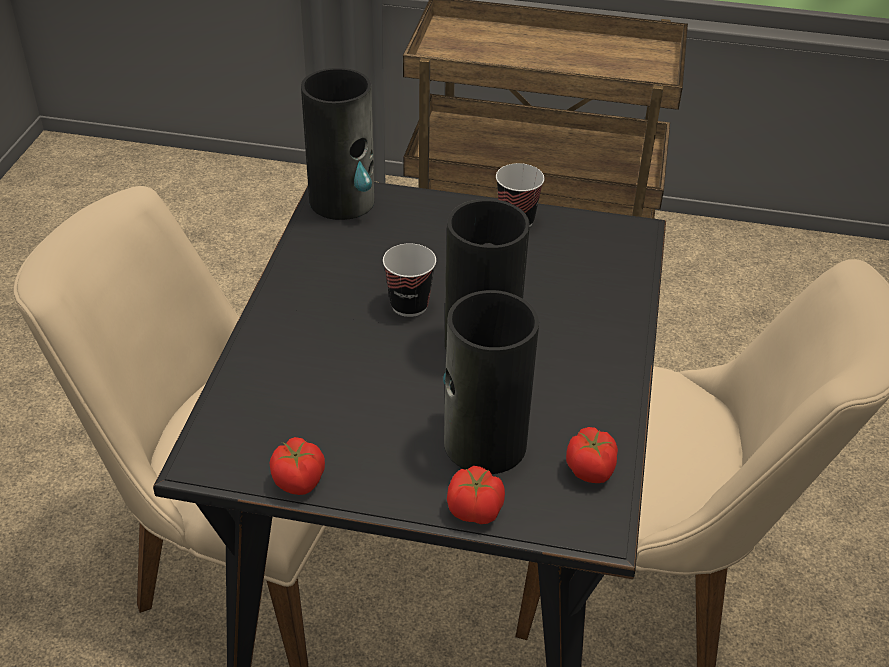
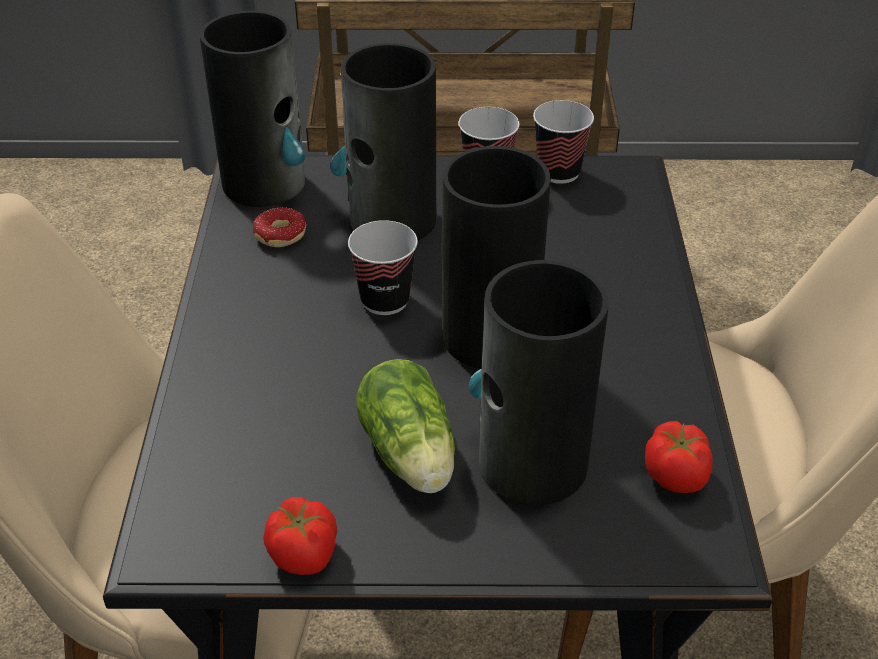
camera: 10 degrees left, 0 degrees up
tomato [447,466,505,524] -> none
none -> donut [253,207,306,248]
none -> vase [330,43,436,241]
none -> lettuce [356,359,455,493]
none -> cup [533,100,594,184]

